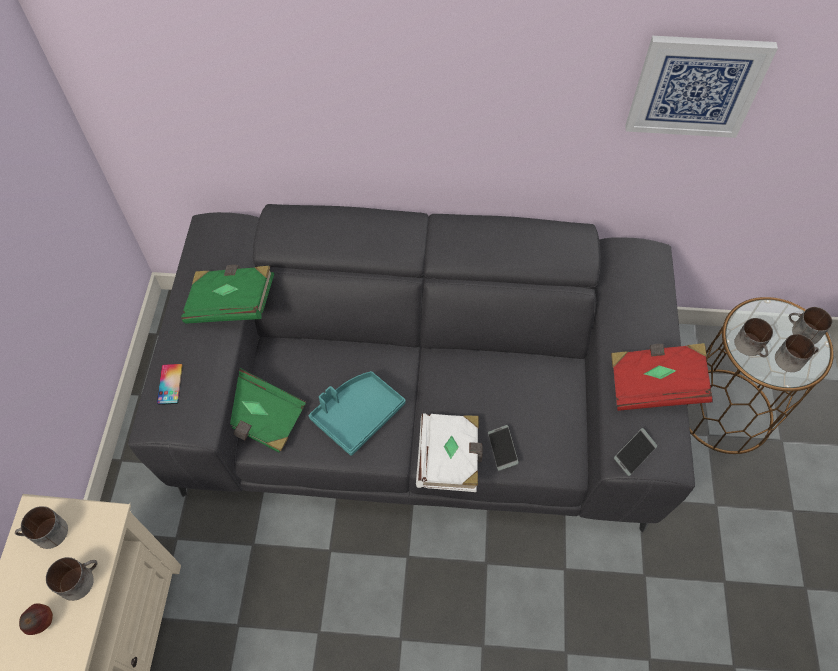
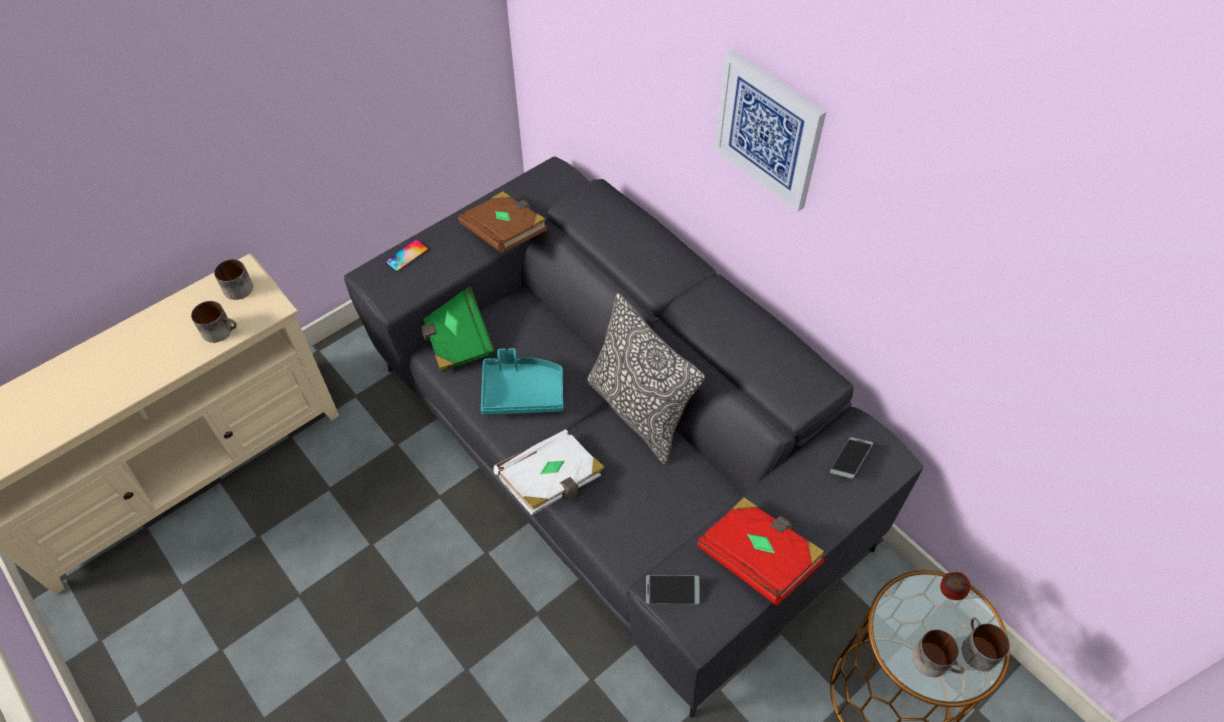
camera: 45 degrees right, 5 degrees down
apple [19,604,53,635] -> apple moved to [940,572,971,600]
green book [181,265,274,324] -> brown book [458,191,548,253]
phone [488,425,519,471] -> phone moved to [830,437,873,479]
picture [625,36,778,138] -> picture moved to [714,49,826,212]
mug [734,318,773,357] -> none
none -> pillow [586,293,705,464]

